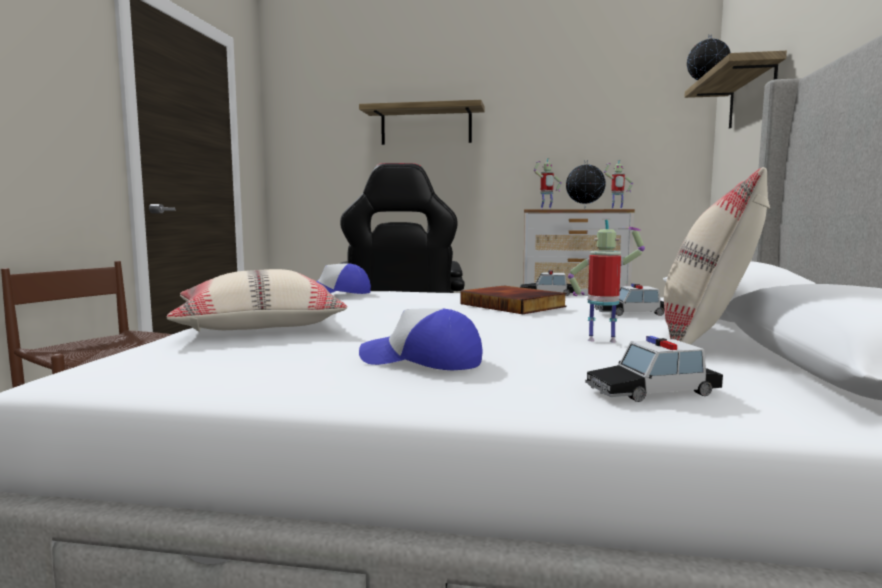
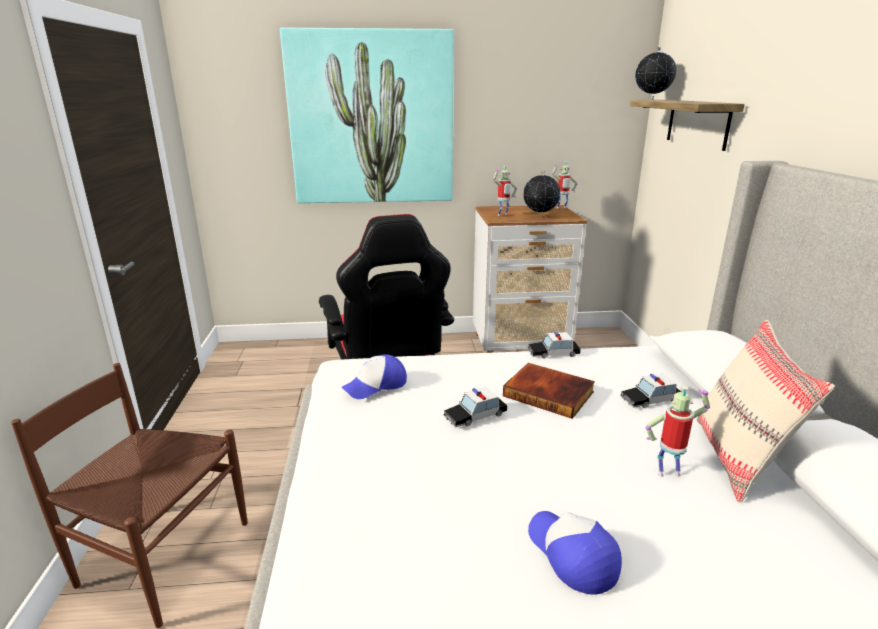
camera: 15 degrees left, 15 degrees up
beige pillow [167,269,347,332] -> none
shelf [359,100,485,145] -> picture [280,28,454,203]
cap [359,308,483,370] -> cap turned 60 degrees clockwise [528,511,622,595]
toy car [585,336,723,402] -> toy car moved to [443,386,507,427]

